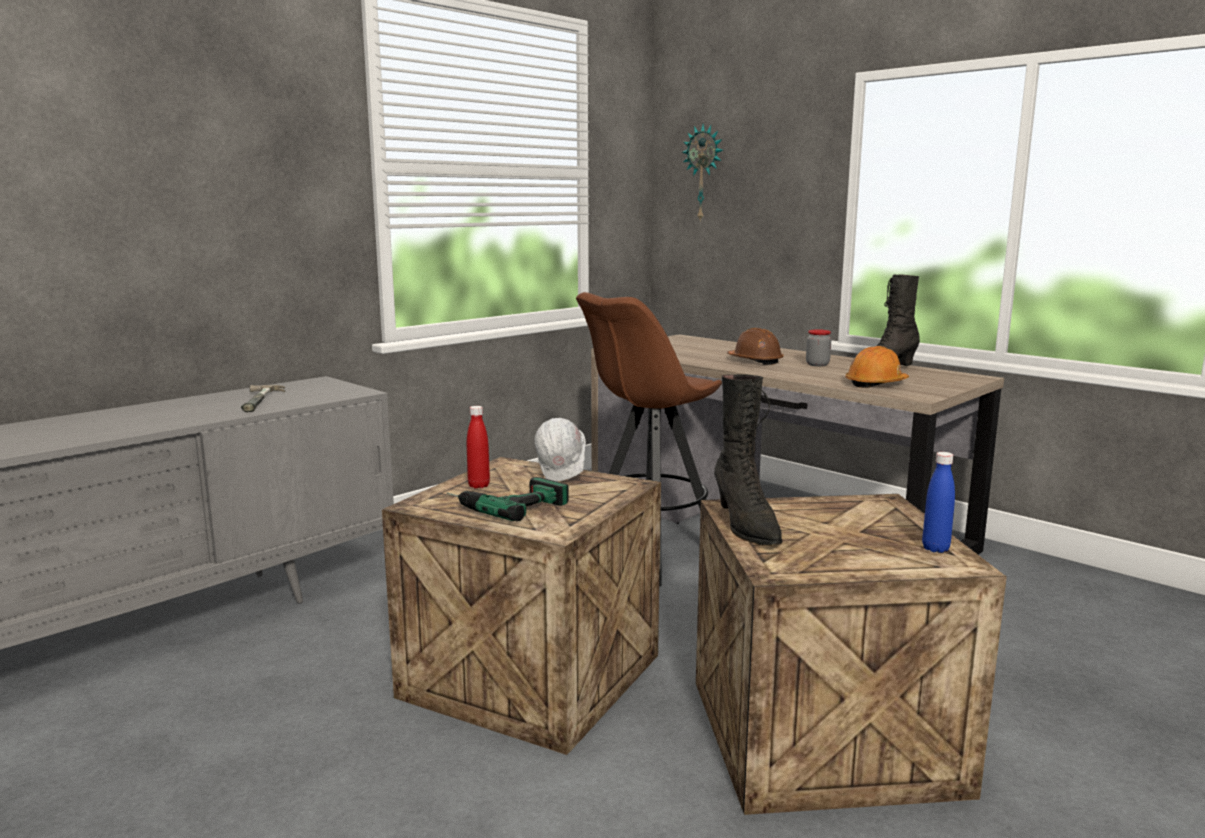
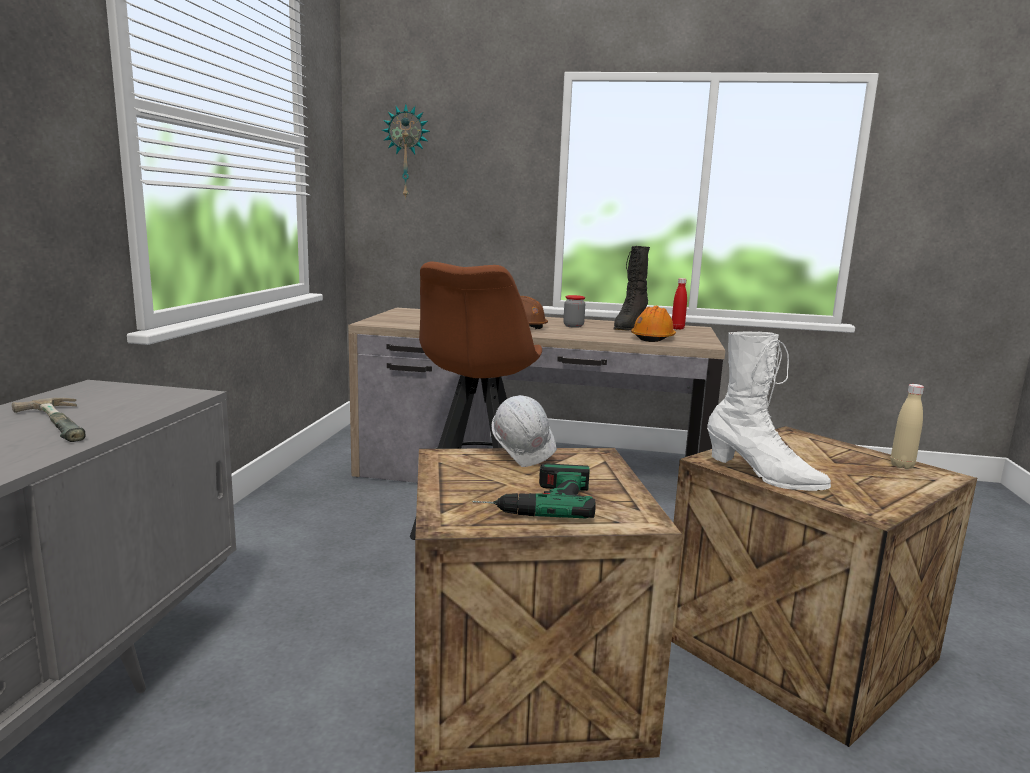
camera: 35 degrees left, 0 degrees up
red bottle [467,406,490,489] -> red bottle moved to [672,278,687,330]
black boot [714,374,782,546] -> white boot [707,331,831,491]
blue bottle [922,452,955,553] -> beige bottle [890,384,924,469]

